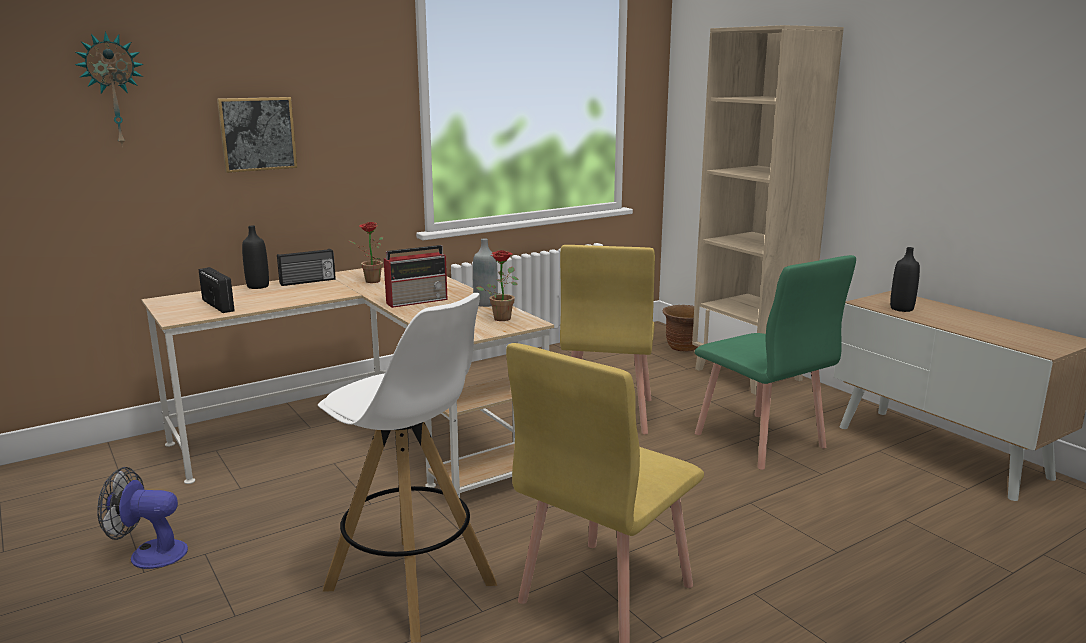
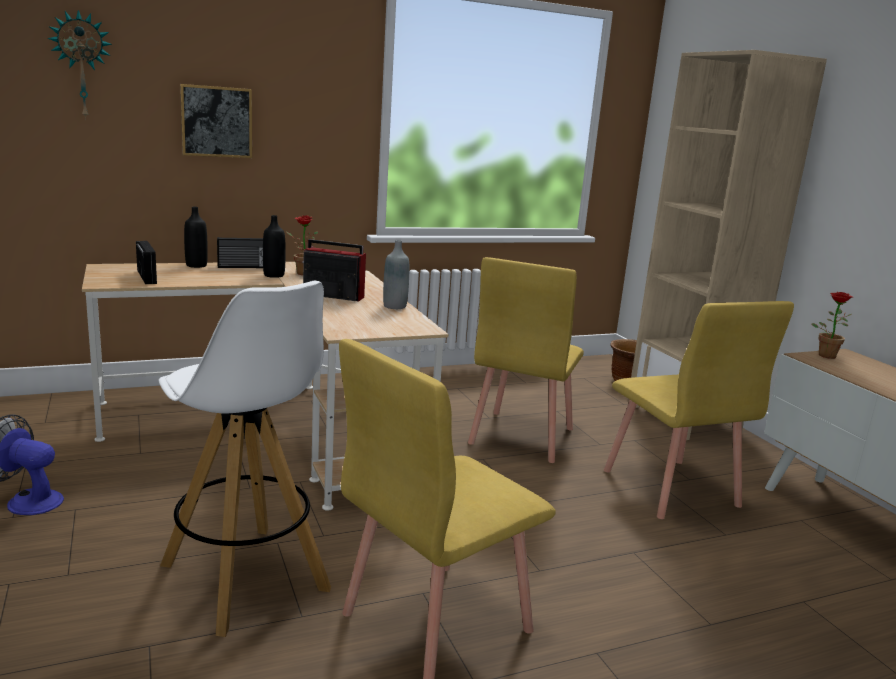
camera: 10 degrees right, 0 degrees up
radio [384,245,448,308] -> radio turned 150 degrees counterclockwise [302,239,366,301]
potted plant [476,250,518,321] -> potted plant moved to [812,292,853,359]
green chair [695,255,856,470] -> yellow chair [604,301,794,519]
black bottle [890,247,920,312] -> black bottle moved to [263,215,286,278]

